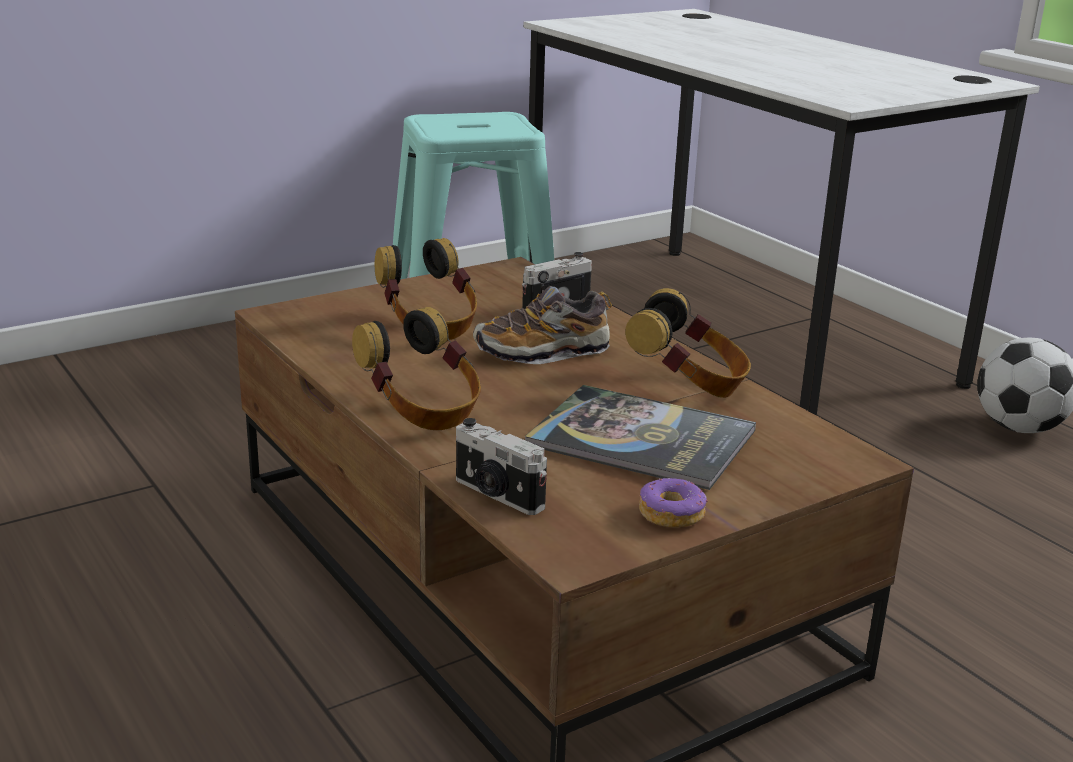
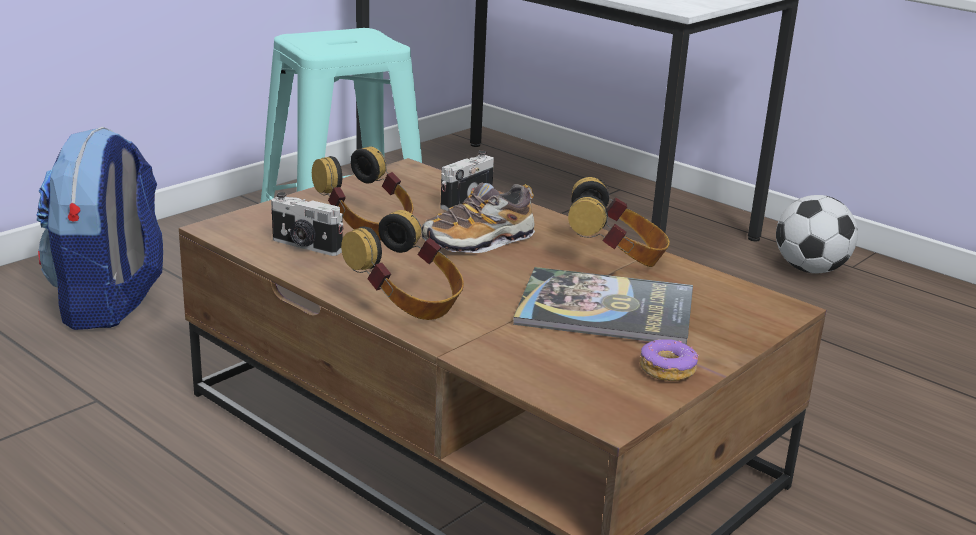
camera: 15 degrees left, 0 degrees up
camera [456,418,547,515] -> camera moved to [271,192,343,256]
none -> backpack [37,127,163,330]

